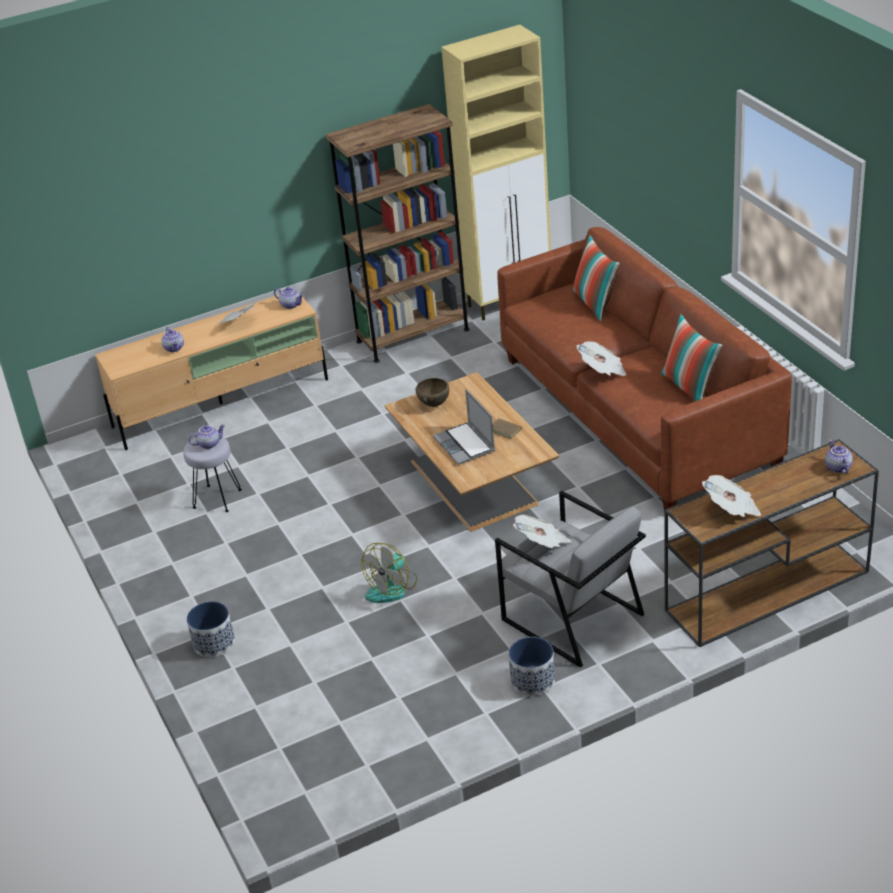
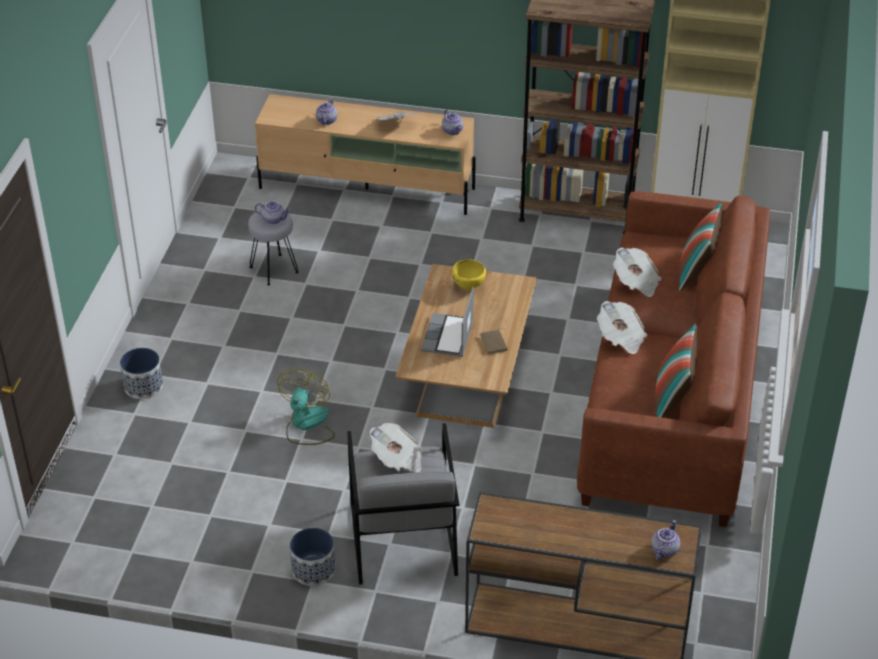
camera: 35 degrees right, 5 degrees up
fan [361,543,417,603] -> fan turned 120 degrees clockwise [277,369,335,445]
brown bowl [416,378,449,407] -> yellow bowl [452,259,486,290]
newspaper [702,475,761,517] -> newspaper moved to [613,247,662,297]

